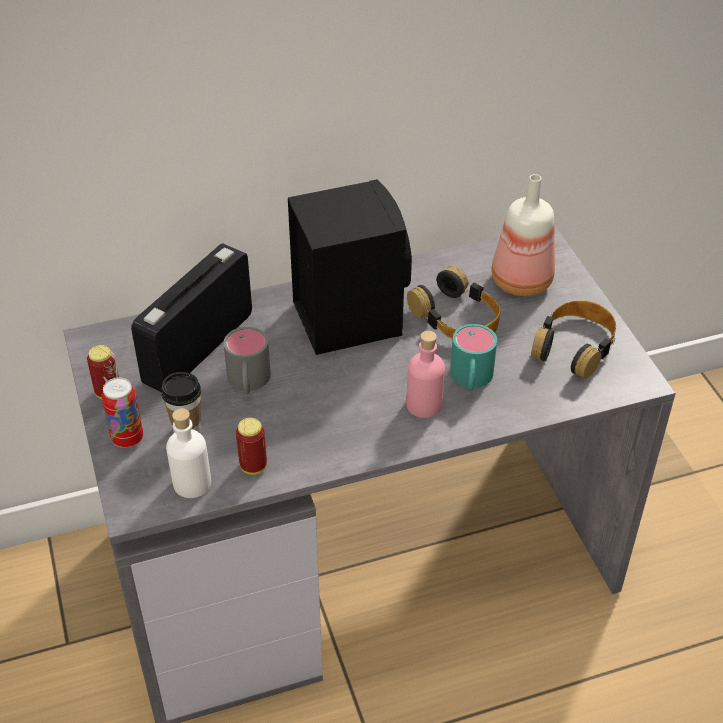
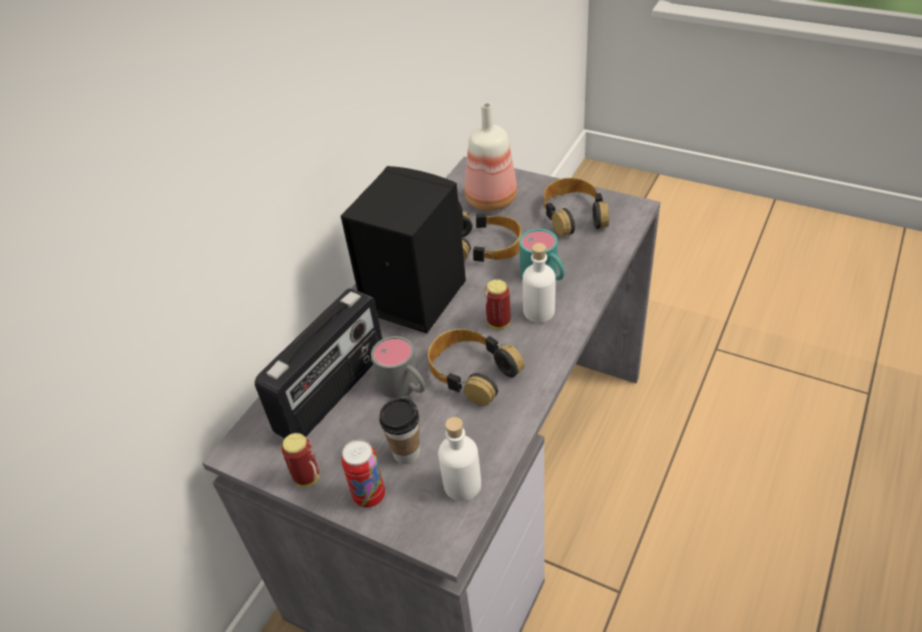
camera: 40 degrees left, 0 degrees up
radio [131,244,252,392] -> radio turned 135 degrees counterclockwise [255,288,382,438]
can [236,418,267,475] -> can moved to [485,279,511,329]
pink bottle [406,331,445,418] -> white bottle [523,243,556,323]
none -> headphones [428,329,524,406]

